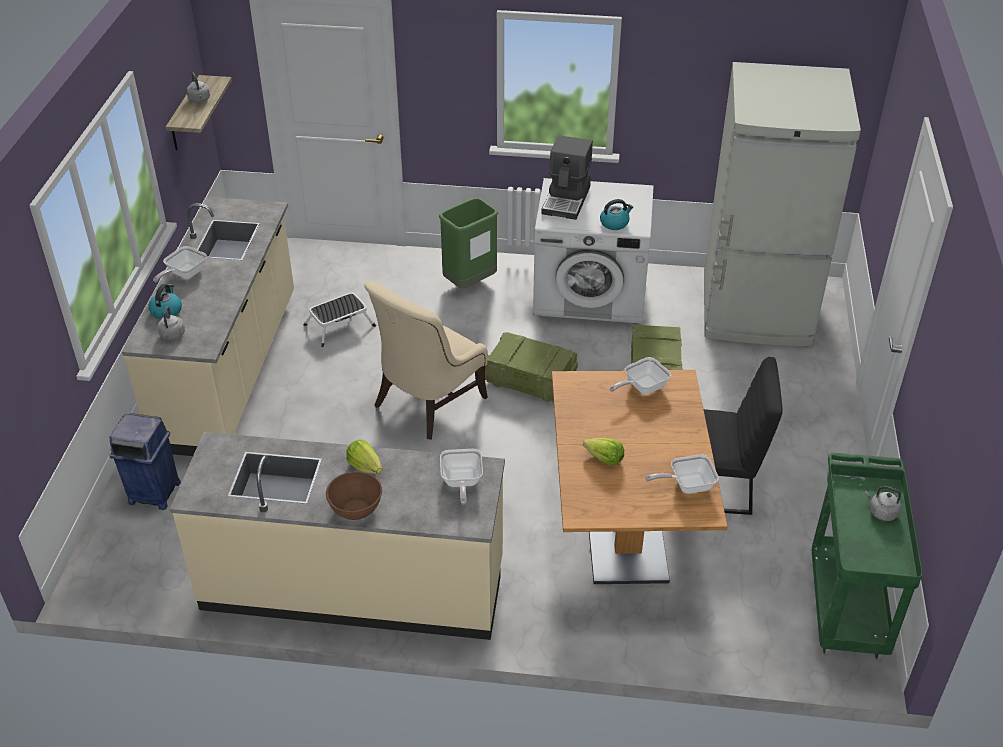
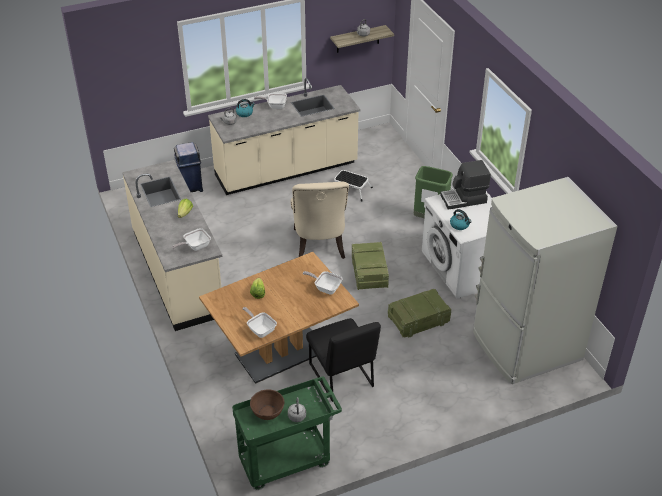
camera: 60 degrees right, 0 degrees up
brown bowl [326,471,382,520] -> brown bowl moved to [250,389,284,420]
beige chair [364,281,488,440] -> beige chair turned 105 degrees counterclockwise [290,182,349,259]

